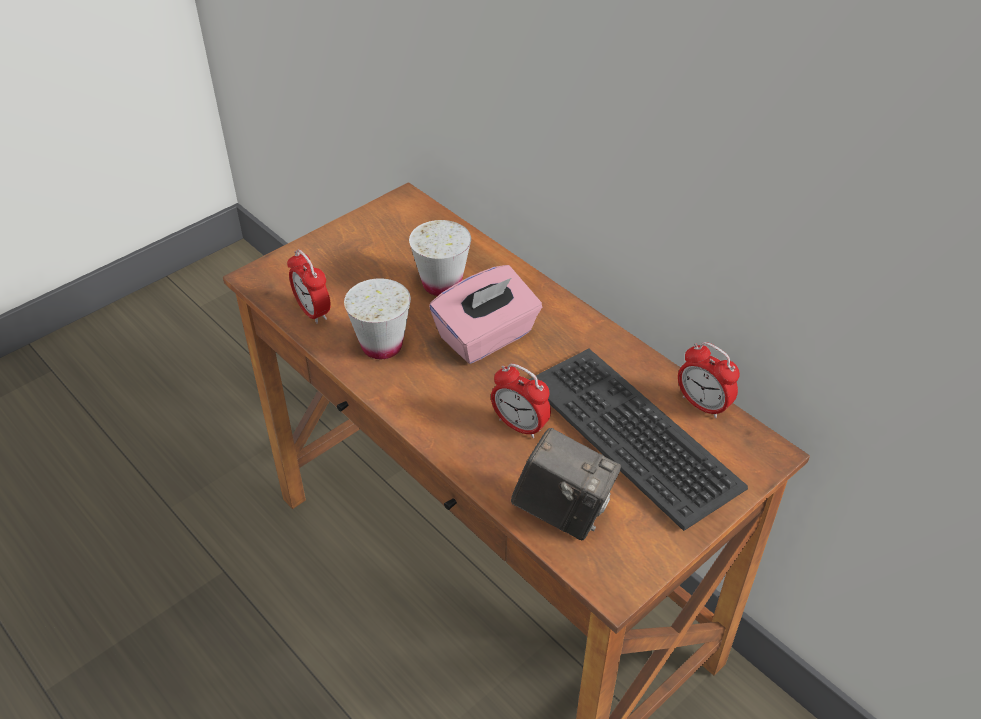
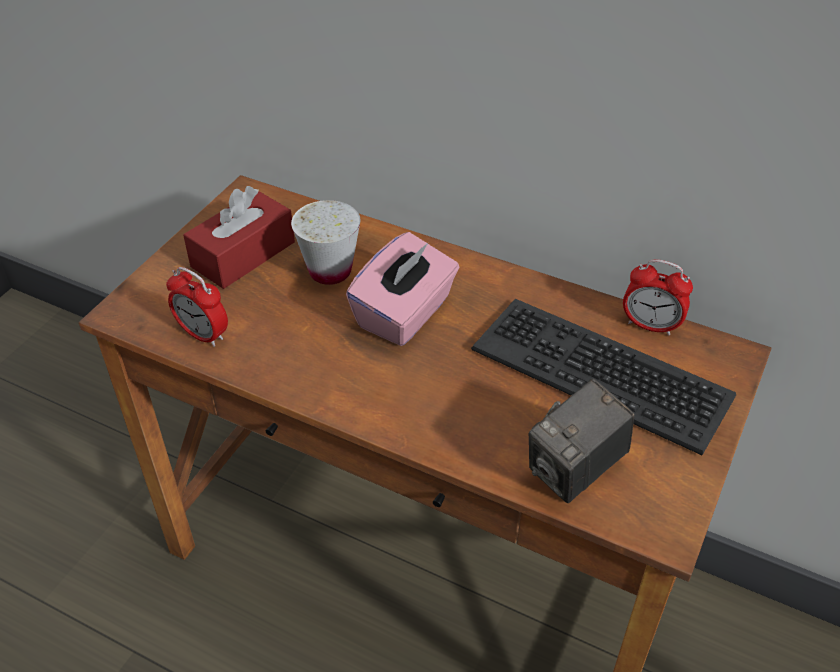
camera: 20 degrees left, 0 degrees up
white cup [344,278,411,359] -> none
alarm clock [491,363,551,438] -> none
camera [511,428,621,540] -> camera turned 135 degrees clockwise [529,378,635,503]
none -> red tissue box [183,186,295,289]

